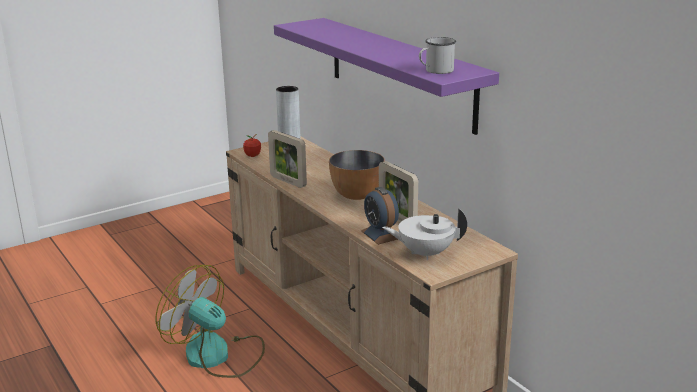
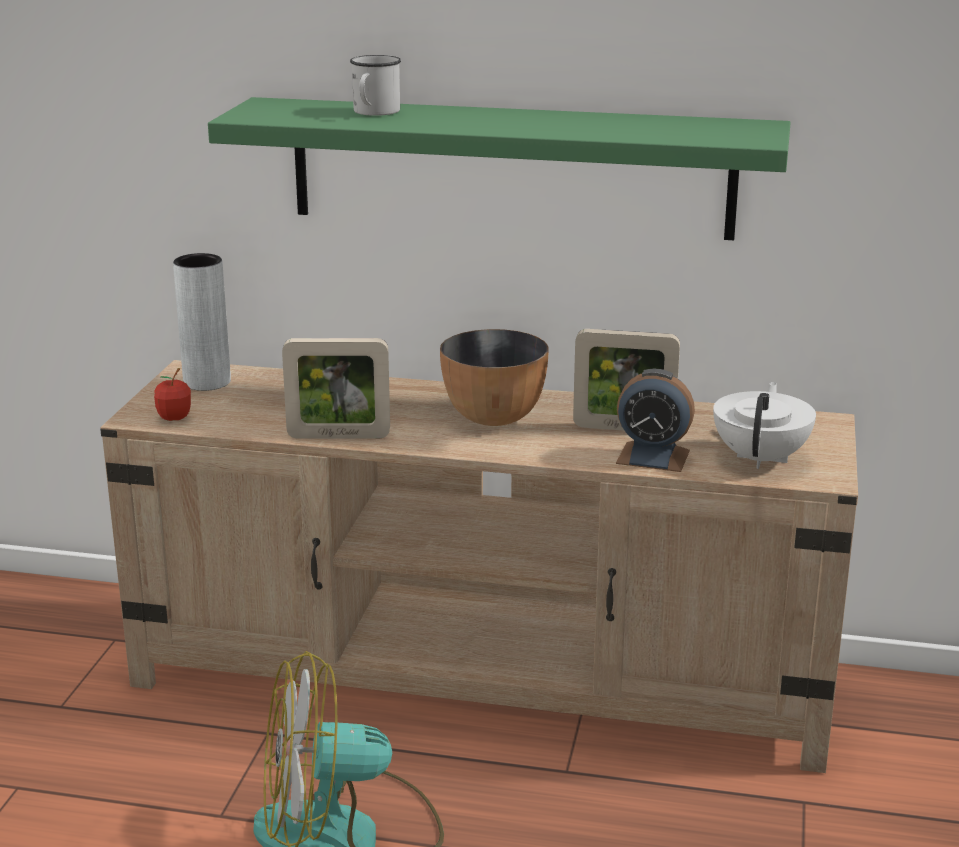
camera: 45 degrees left, 0 degrees up
purple shelf [274,18,499,135] -> green shelf [208,97,791,240]
white teapot [382,208,467,260] -> white teapot turned 150 degrees clockwise [713,382,816,469]
white mug [419,37,456,74] -> white mug moved to [350,55,401,116]

